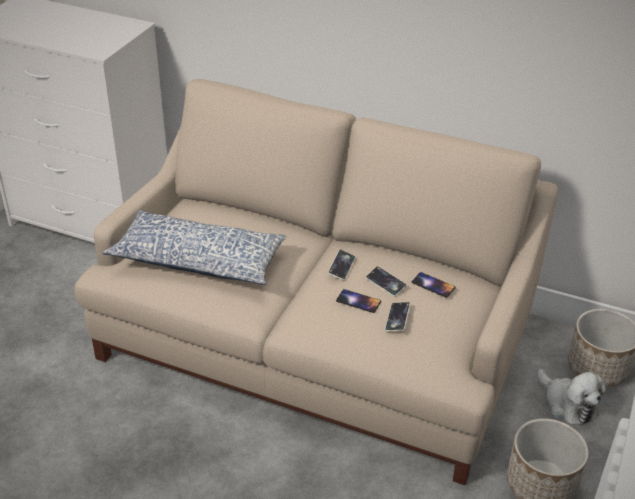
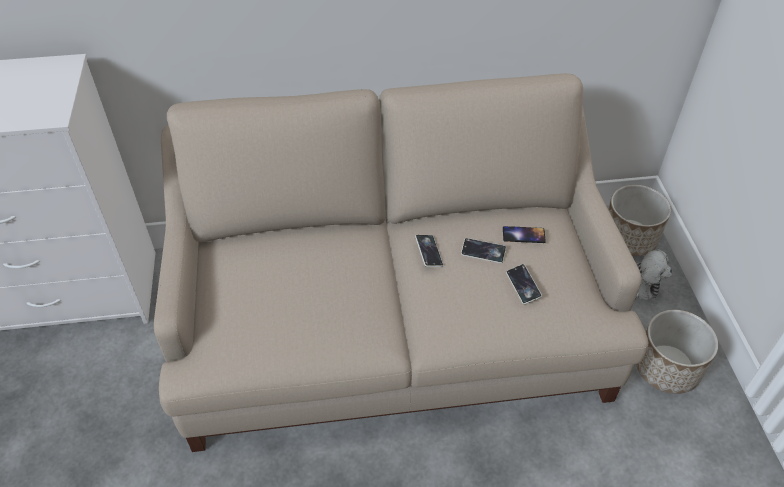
camera: 30 degrees left, 10 degrees up
pillow [103,210,287,285] -> none
phone [336,289,381,313] -> none

